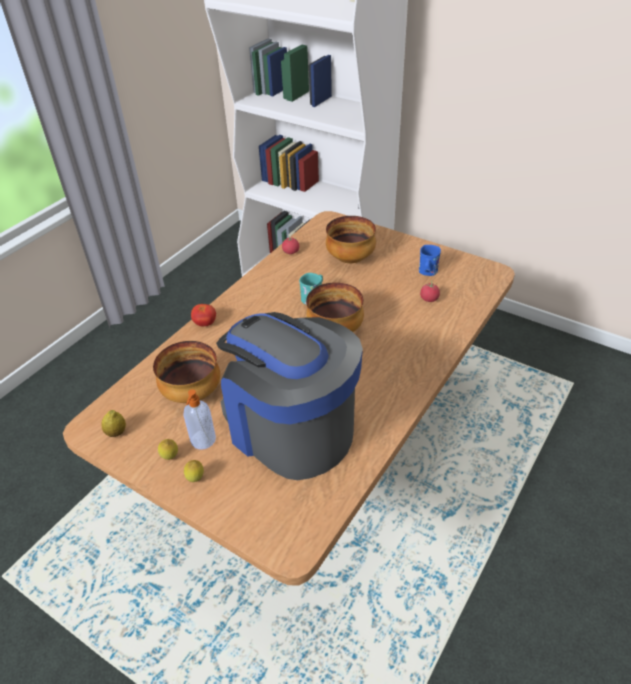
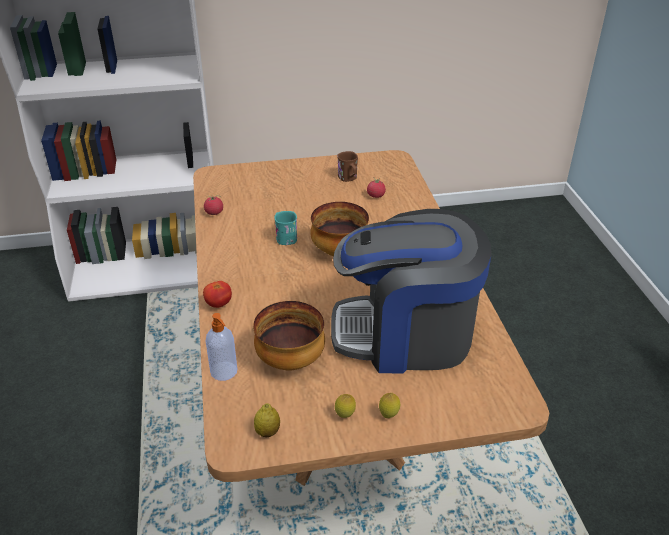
camera: 45 degrees left, 5 degrees down
soap dispenser [184,389,216,450] -> soap dispenser moved to [206,313,237,381]
bowl [326,216,376,263] -> none
blue mug [419,245,441,276] -> brown mug [337,151,358,182]

